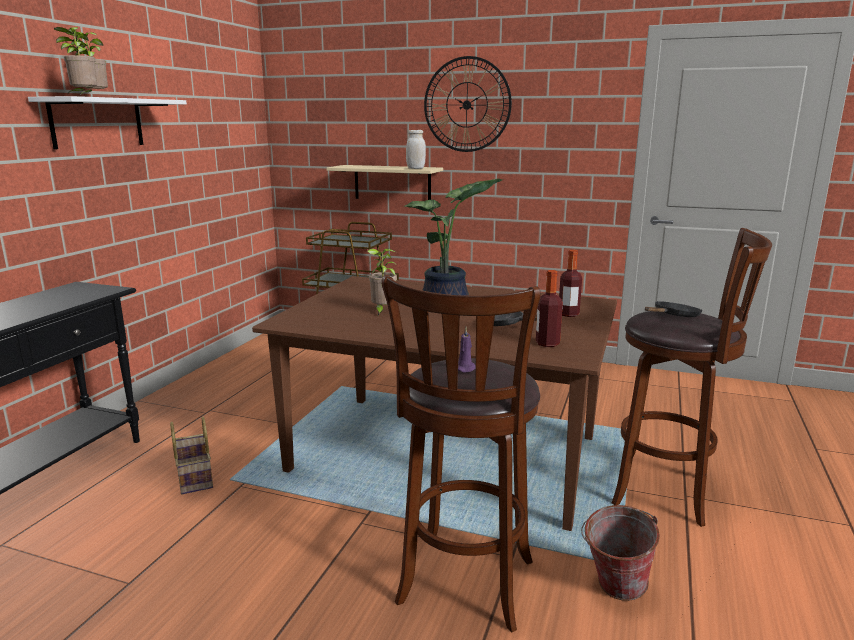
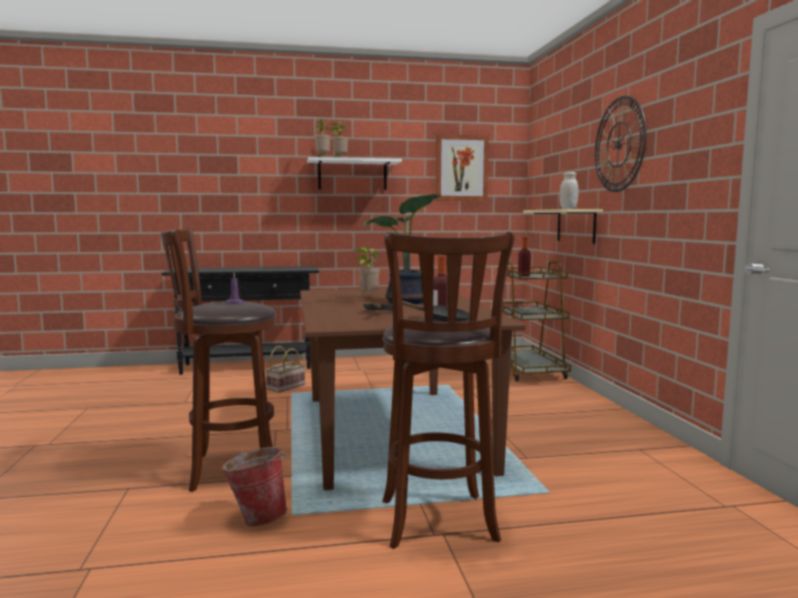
camera: 60 degrees right, 10 degrees down
bottle [536,270,563,347] -> bottle moved to [518,237,531,277]
none -> picture [436,134,489,201]

